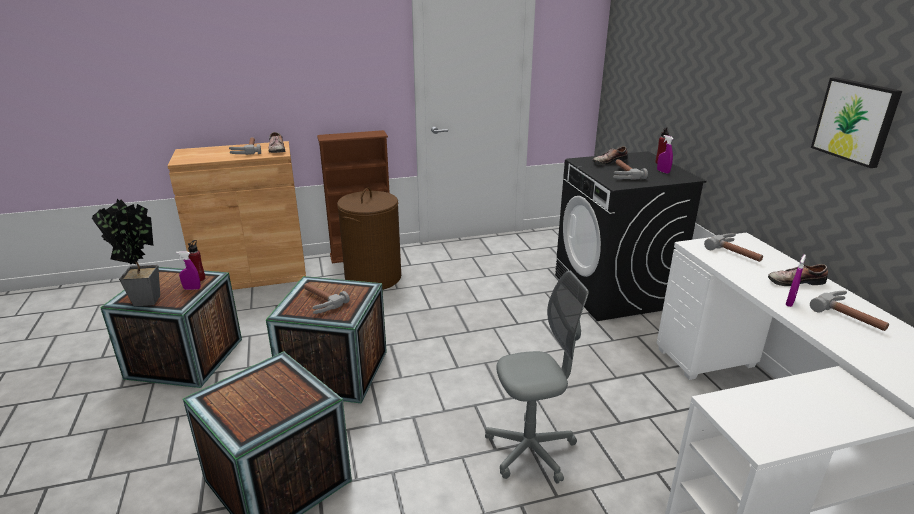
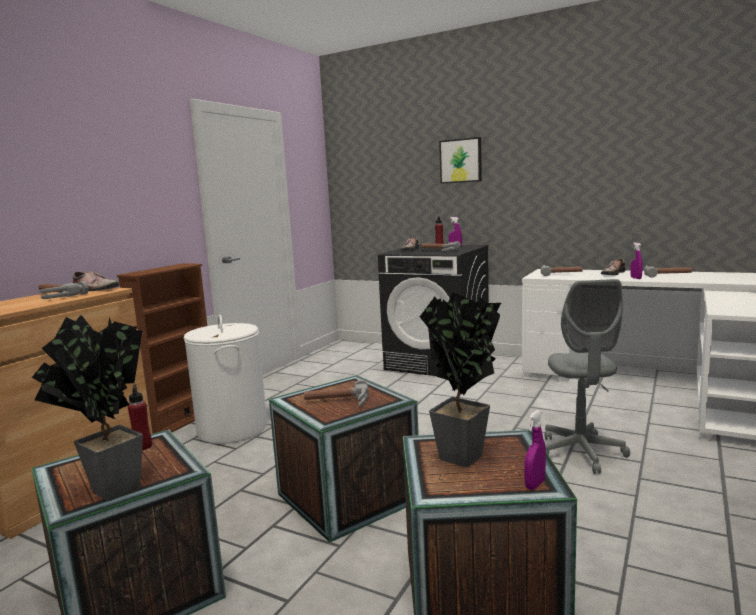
camera: 45 degrees left, 15 degrees down
purple spray bottle [176,251,201,290] -> purple spray bottle moved to [524,410,546,490]
brown laundry basket [337,187,401,290] -> white laundry basket [184,315,267,444]
grey office chair [485,270,589,483] -> grey office chair turned 150 degrees clockwise [545,279,630,474]
picture [811,77,902,168] -> picture moved to [439,137,482,184]
none -> potted plant [420,292,501,467]

